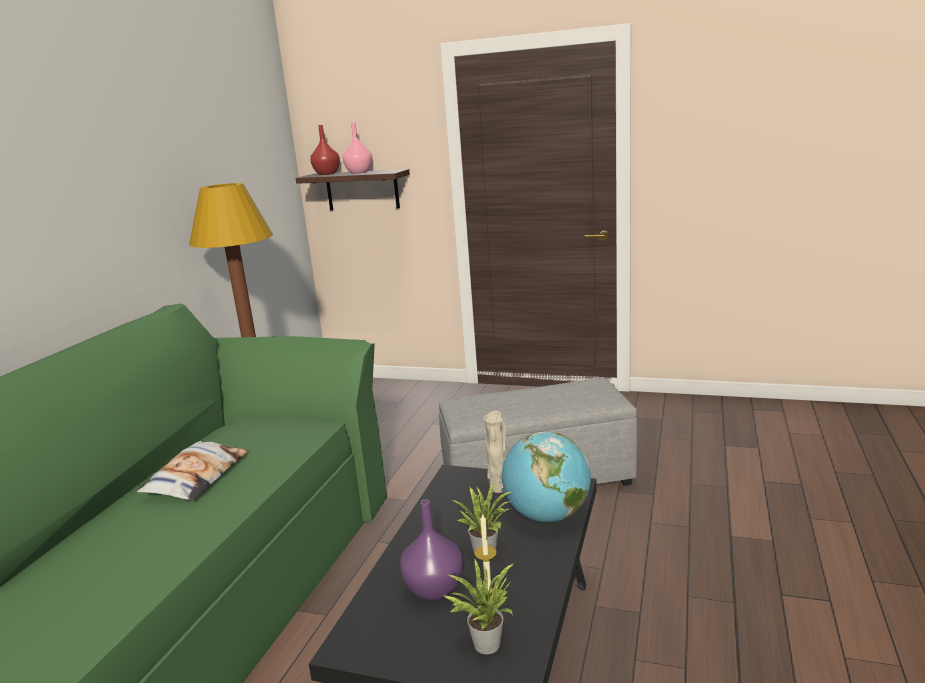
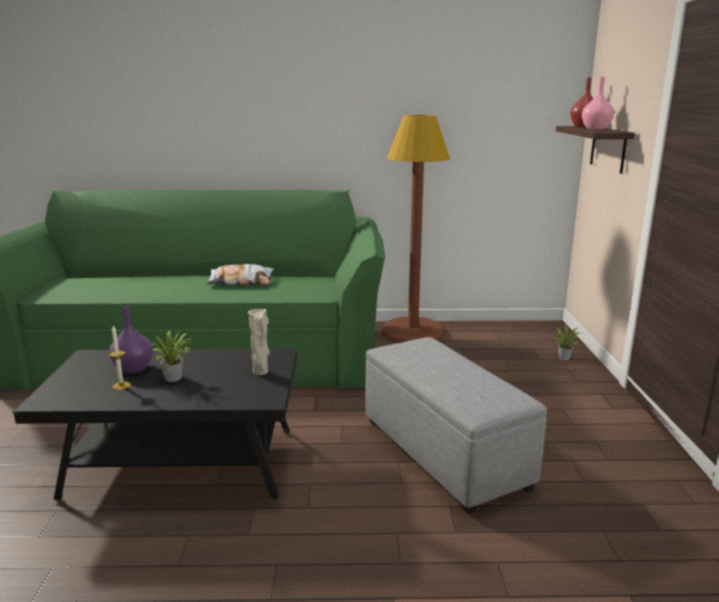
camera: 70 degrees right, 0 degrees up
potted plant [442,558,514,654] -> potted plant moved to [555,326,585,360]
globe [502,431,591,522] -> none

